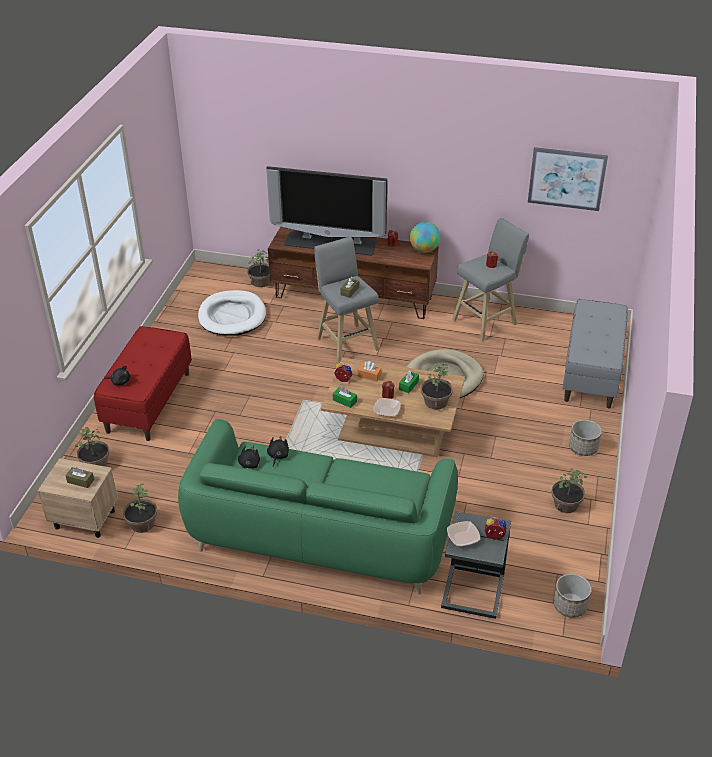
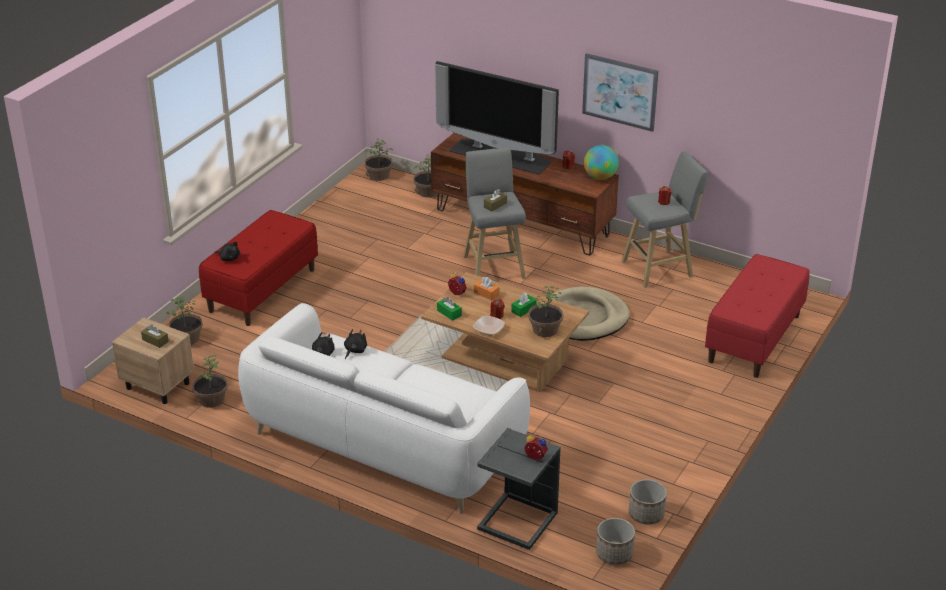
camera: 15 degrees right, 5 degrees down
green sofa [178,419,458,595] -> white sofa [238,303,530,514]
white dog bed [198,290,266,336] -> none
bowl [447,521,480,546] -> none
picture [528,147,608,211] -> picture moved to [582,53,658,132]
potted plant [551,468,587,513] -> potted plant moved to [364,139,393,181]
grey bench [562,299,628,408] -> red bench [705,254,810,378]
planter [569,420,602,456] -> planter moved to [629,479,667,524]

